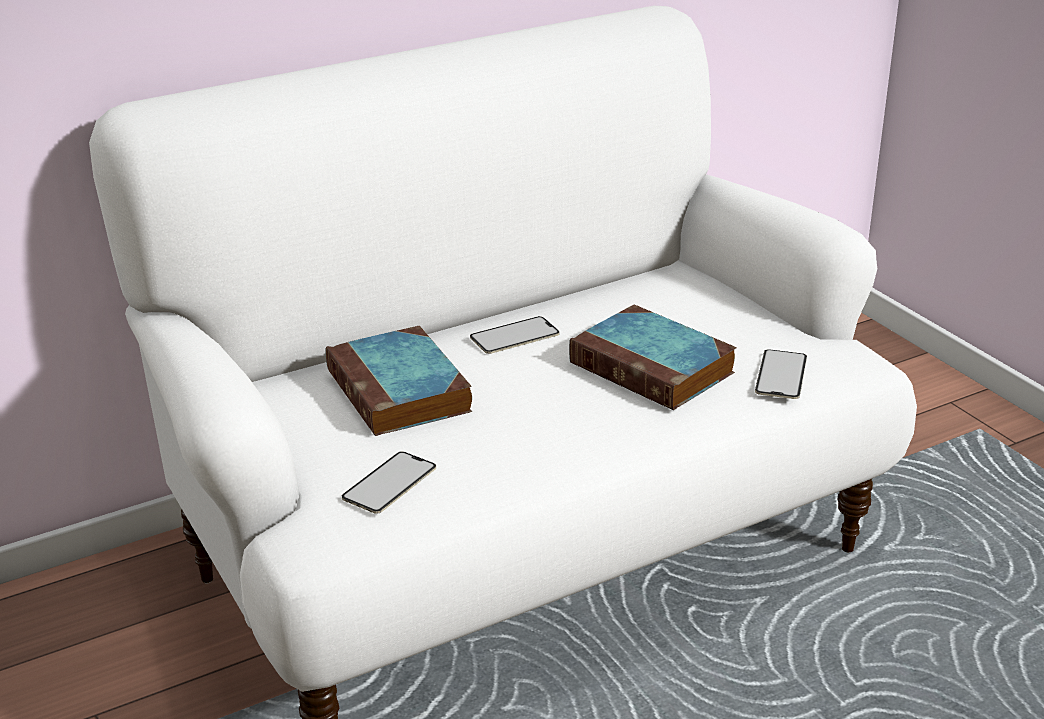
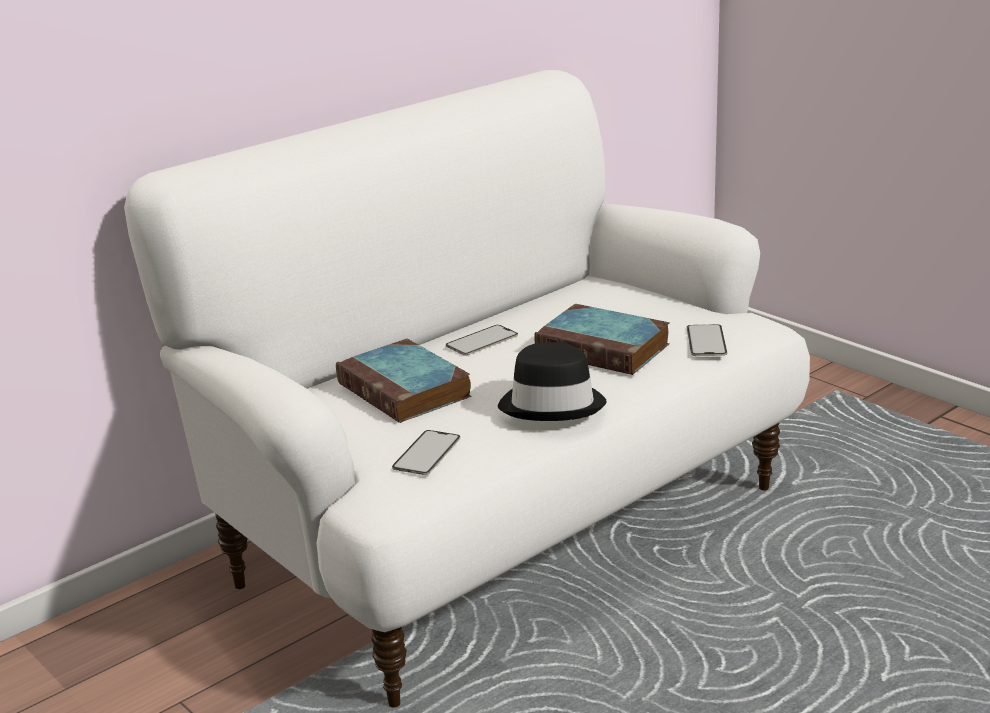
camera: 10 degrees left, 5 degrees down
none -> black hat [498,342,607,421]

